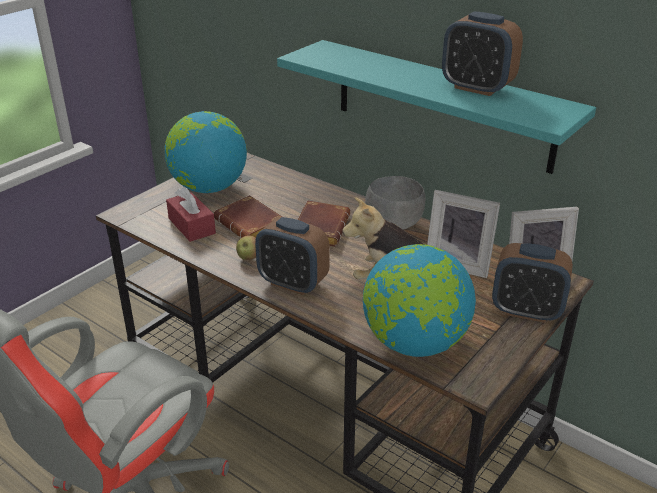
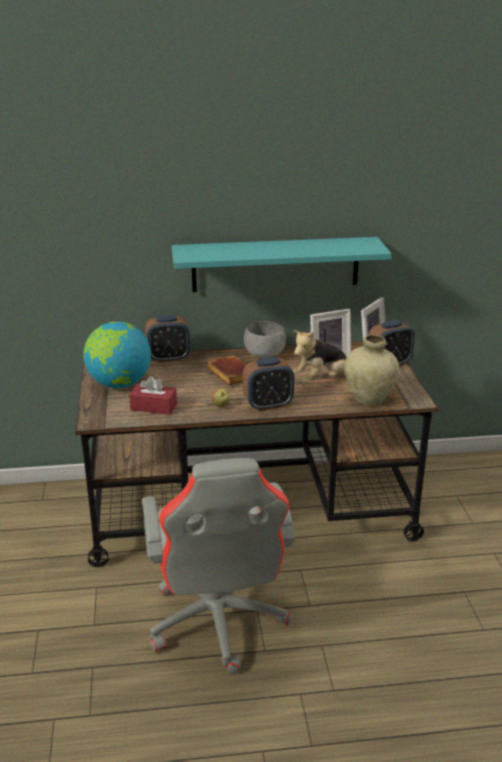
camera: 45 degrees left, 5 degrees down
brown book [214,195,283,238] -> none
globe [363,244,476,357] -> beige vase [344,335,400,406]
alarm clock [442,11,523,96] -> alarm clock moved to [145,315,190,363]

